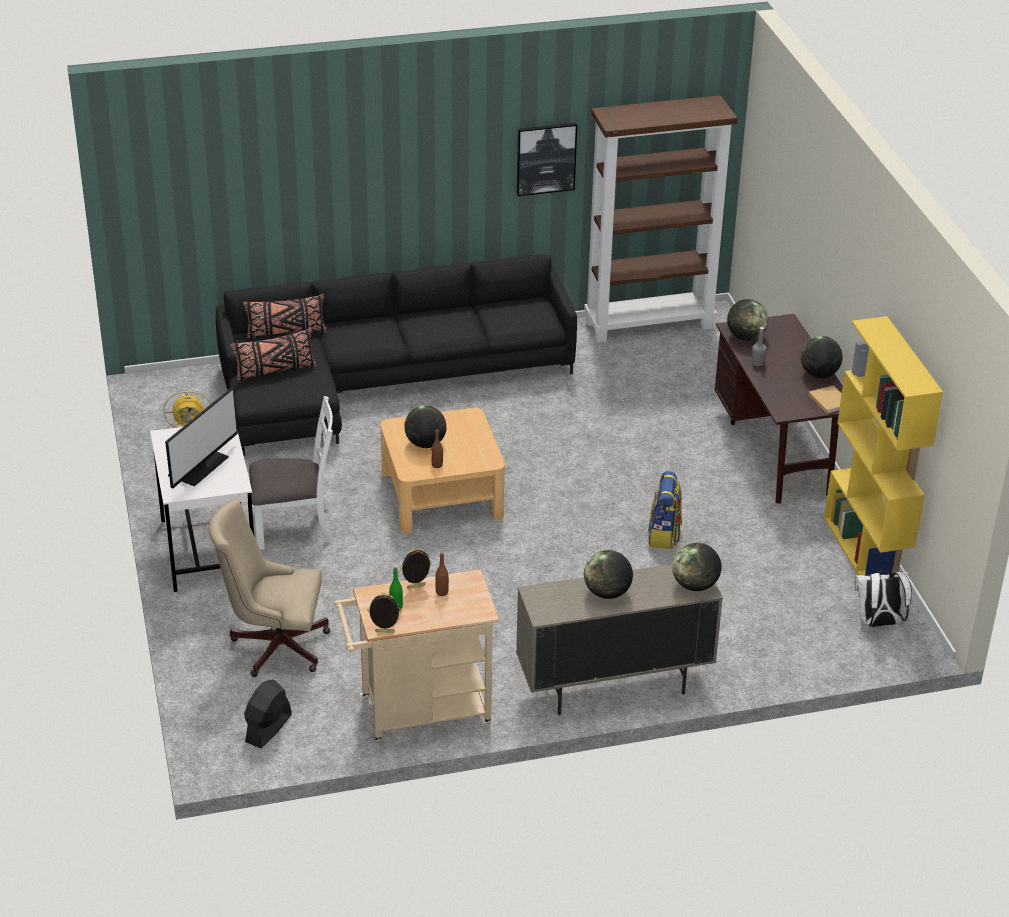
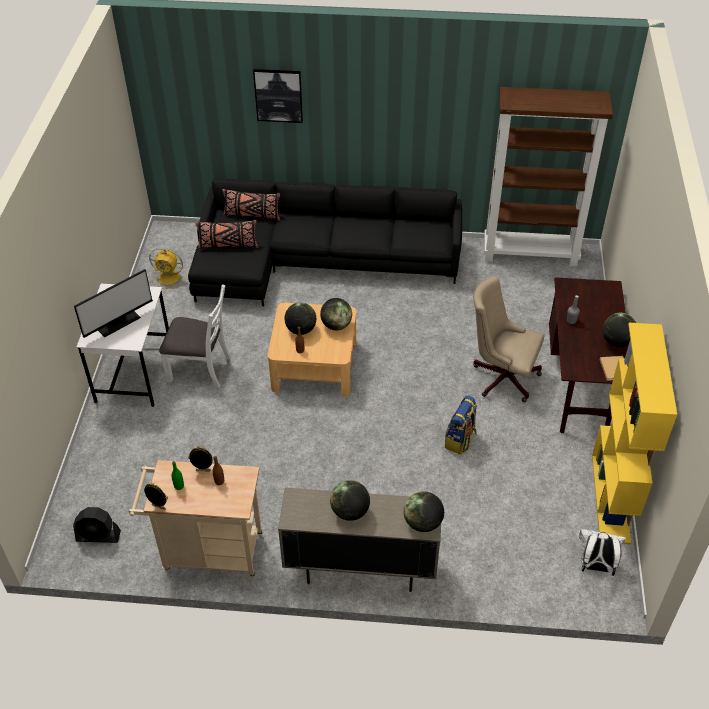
camera: 20 degrees right, 10 degrees up
beige office chair [209,499,330,677] -> beige office chair moved to [473,276,545,402]
black fan [244,680,292,748] -> black fan turned 135 degrees counterclockwise [73,507,121,543]
picture [516,123,577,196] -> picture moved to [253,69,303,123]
globe [727,299,768,341] -> globe moved to [320,298,352,330]

